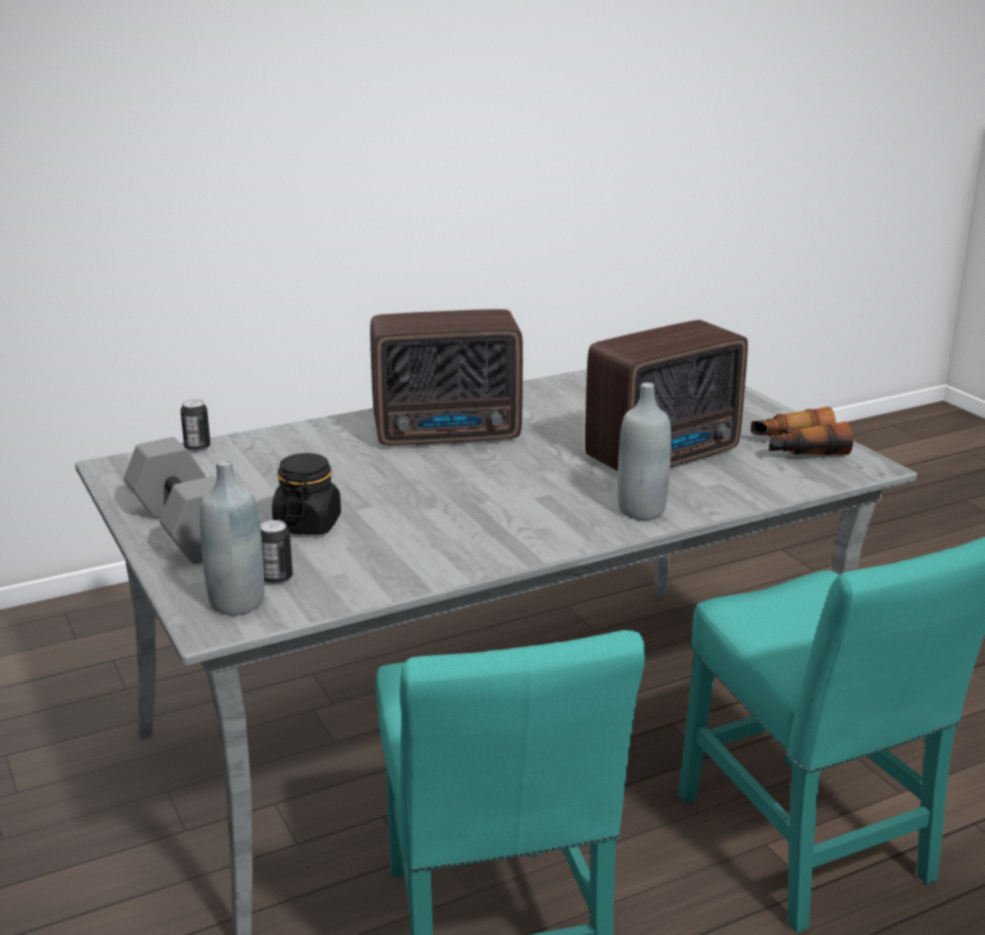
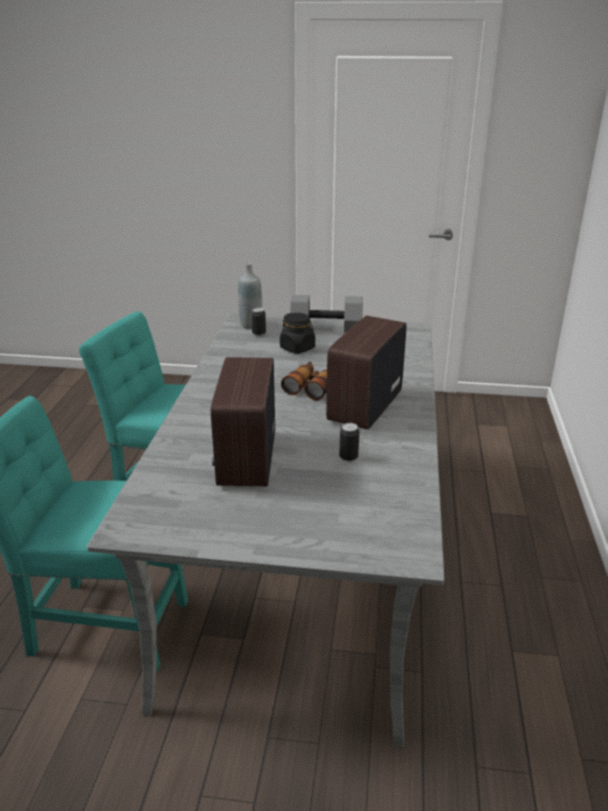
camera: 125 degrees right, 5 degrees up
can [180,399,210,452] -> can moved to [339,423,359,462]
grey bottle [618,382,671,520] -> none
binoculars [751,407,853,455] -> binoculars moved to [281,362,327,400]

